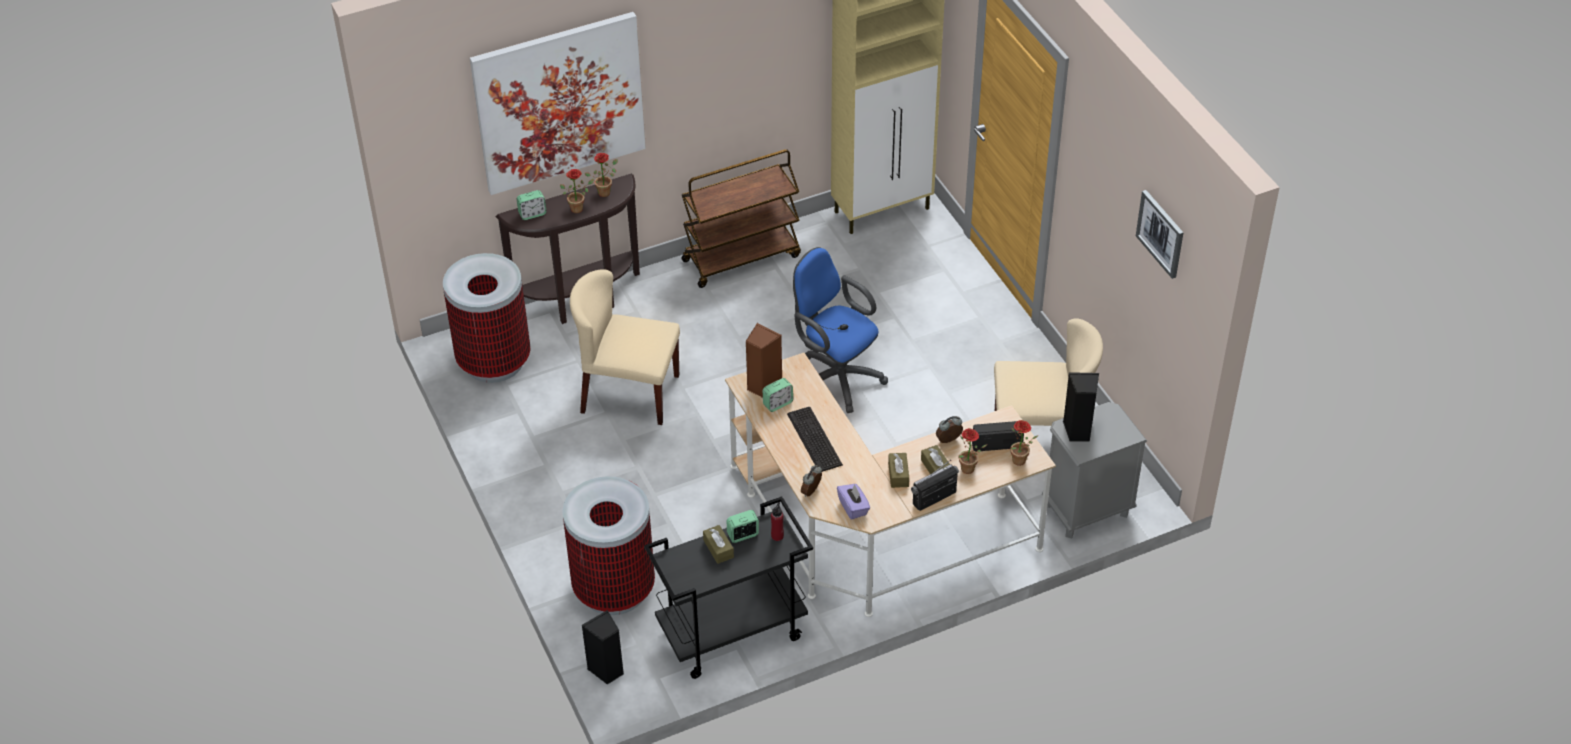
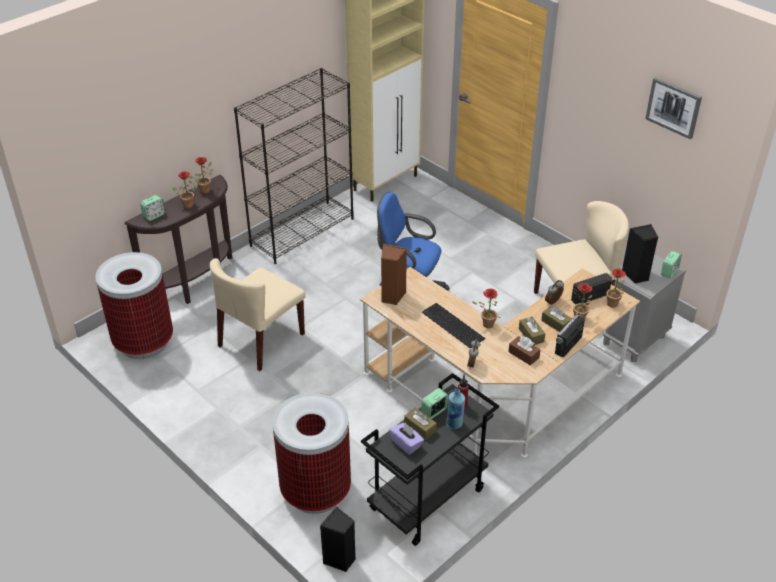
camera: 20 degrees left, 5 degrees down
picture [470,12,646,195] -> none
beige chair [570,269,680,425] -> beige chair turned 45 degrees counterclockwise [210,258,306,371]
brown cart [681,149,801,288] -> black bookcase [234,68,354,264]
alarm clock [763,378,793,412] -> alarm clock moved to [661,251,682,278]
purple tissue box [837,484,870,520] -> purple tissue box moved to [389,423,424,455]
none -> blue bottle [446,389,465,429]
none -> potted plant [472,289,500,328]
none -> brown tissue box [509,336,541,365]

